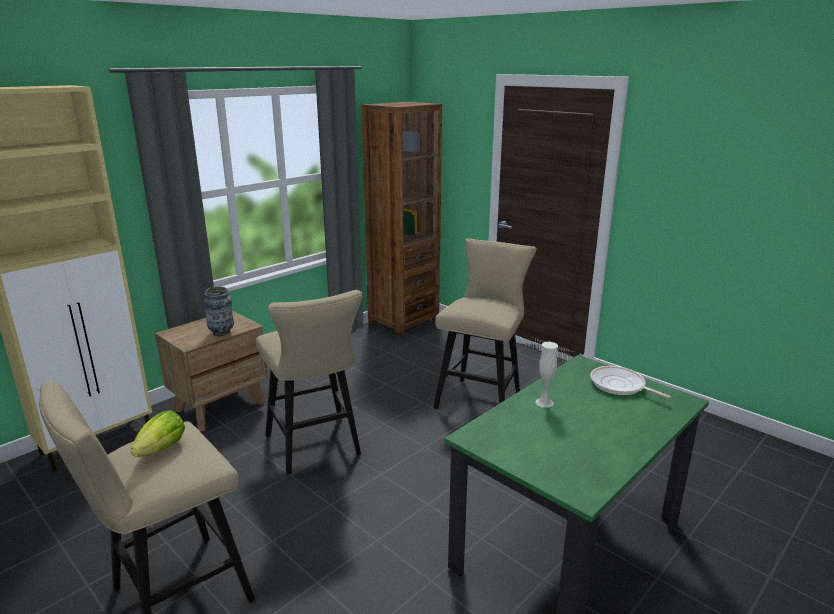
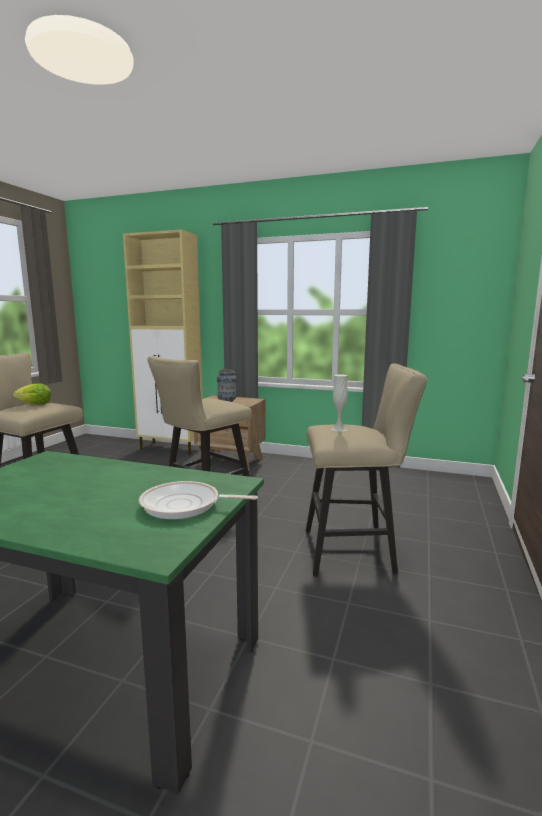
camera: 65 degrees right, 10 degrees down
brown bookcase [361,102,442,337] -> none
white vase [535,342,558,408] -> white vase moved to [331,374,348,432]
frying pan [590,366,671,398] -> frying pan turned 105 degrees counterclockwise [139,481,258,519]

